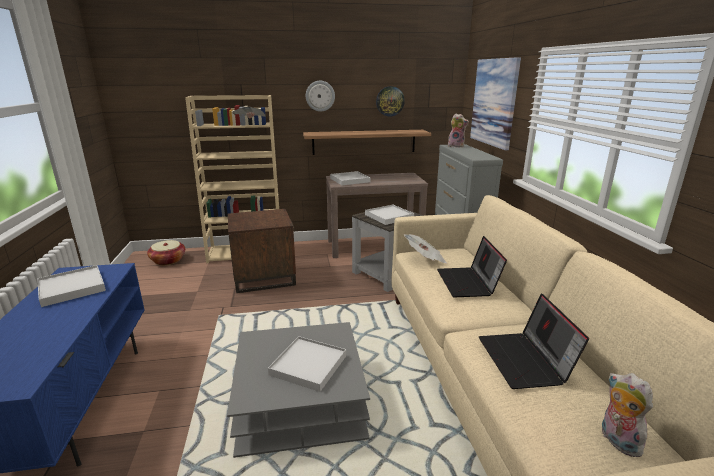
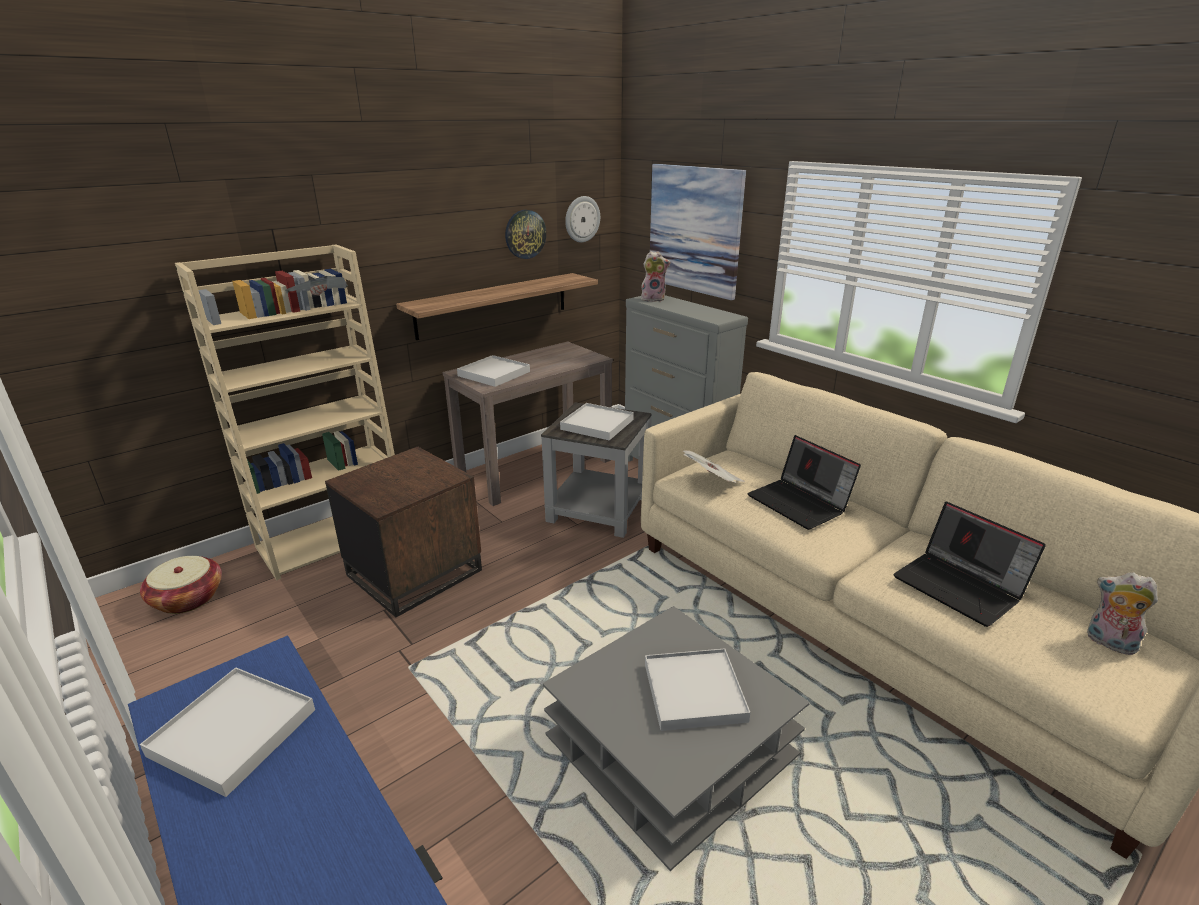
camera: 30 degrees left, 5 degrees up
wall clock [306,81,335,112] -> wall clock moved to [565,196,600,242]

